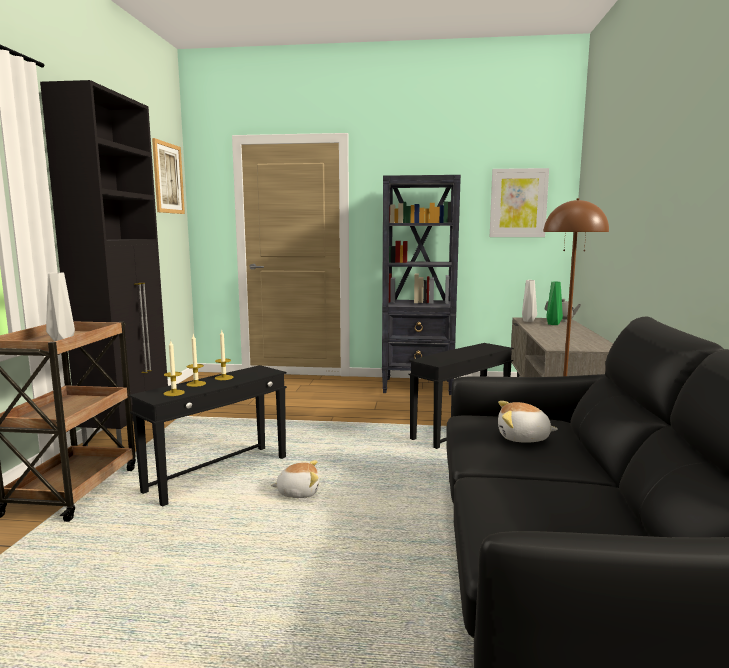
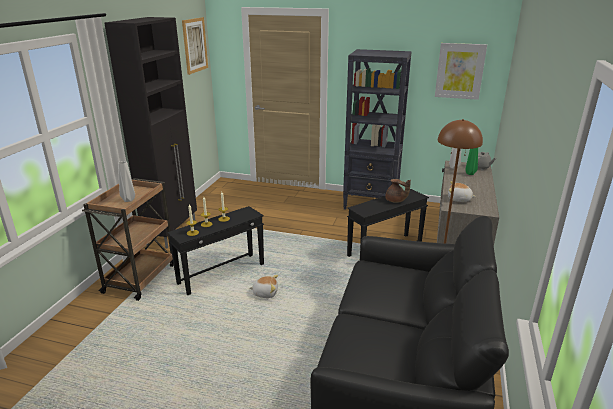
camera: 10 degrees right, 15 degrees up
plush toy [498,401,558,443] -> plush toy moved to [448,181,476,202]
none -> brown teapot [385,179,411,203]

